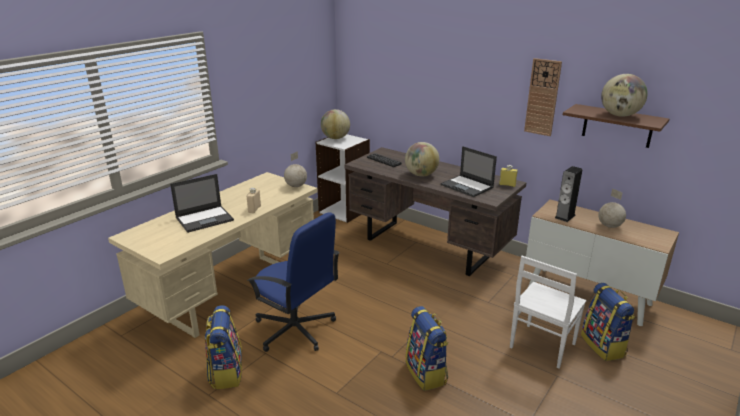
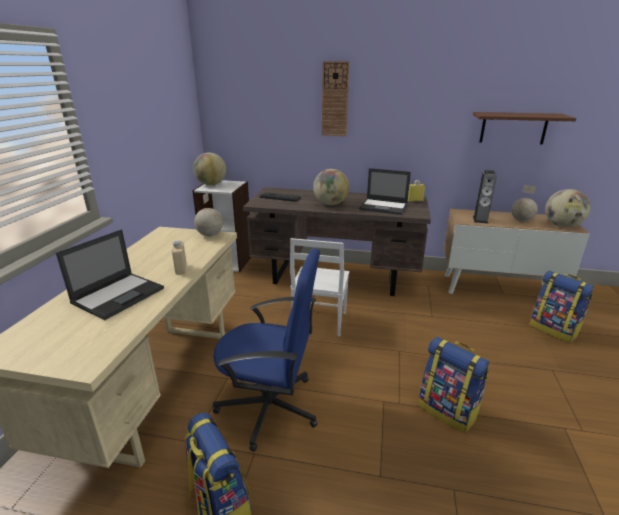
camera: 25 degrees left, 0 degrees up
white chair [510,256,586,369] -> white chair moved to [290,238,349,337]
wall clock [524,58,562,136] -> wall clock moved to [322,61,350,136]
globe [601,74,648,117] -> globe moved to [545,189,591,227]

